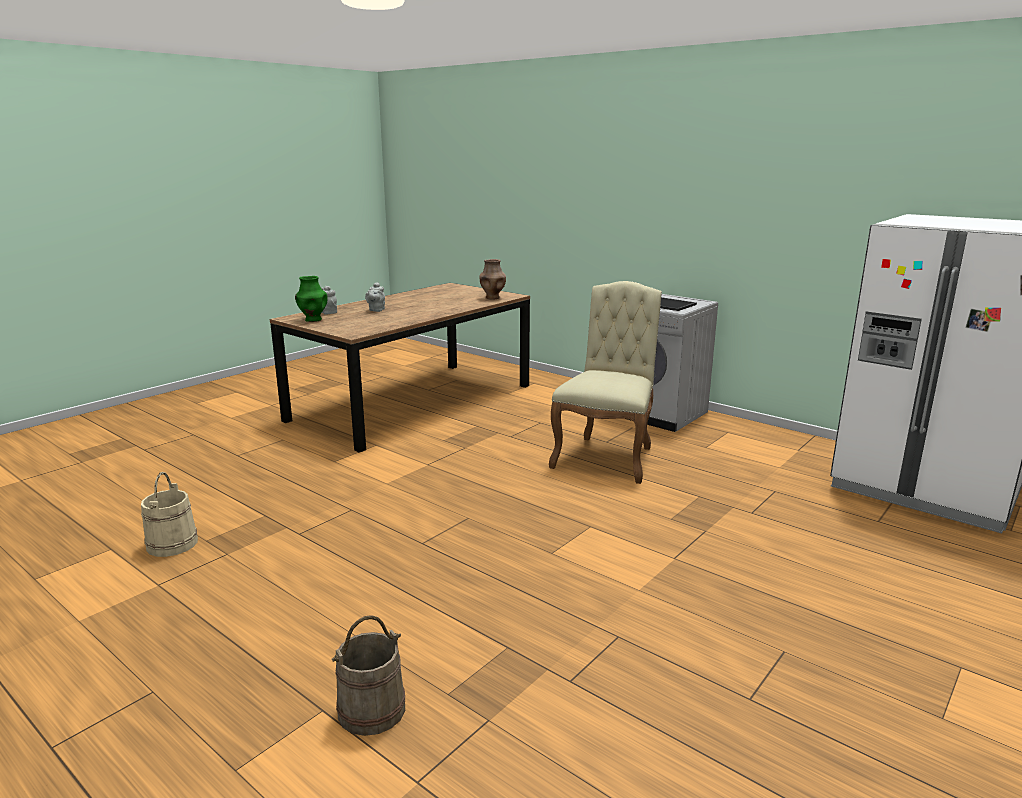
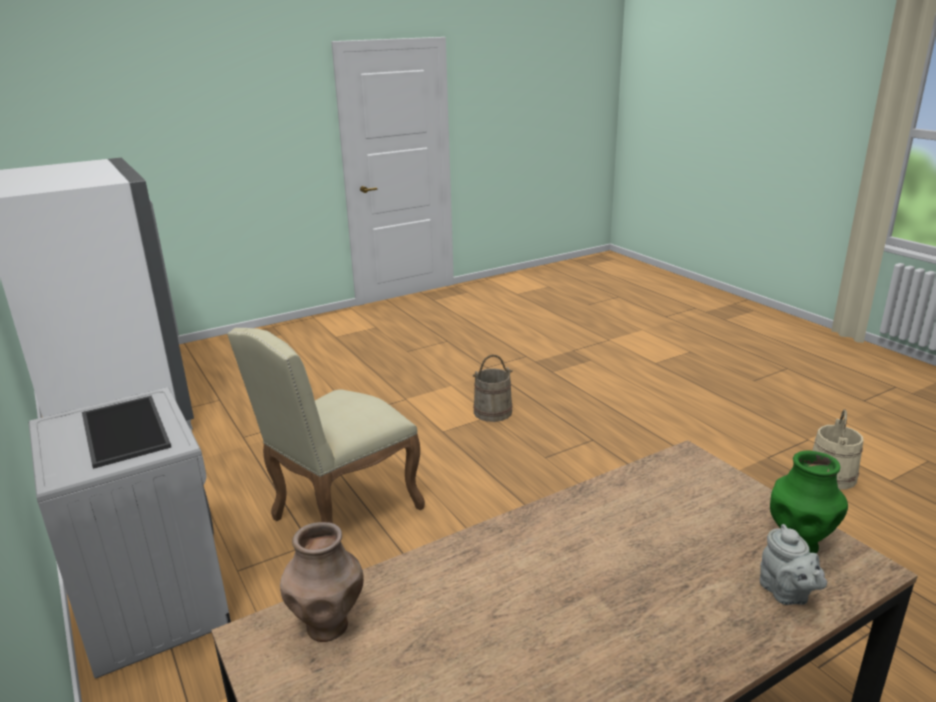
camera: 160 degrees left, 5 degrees up
beige bucket [332,615,405,736] -> beige bucket moved to [472,354,513,422]
grey teapot [365,282,385,312] -> none

